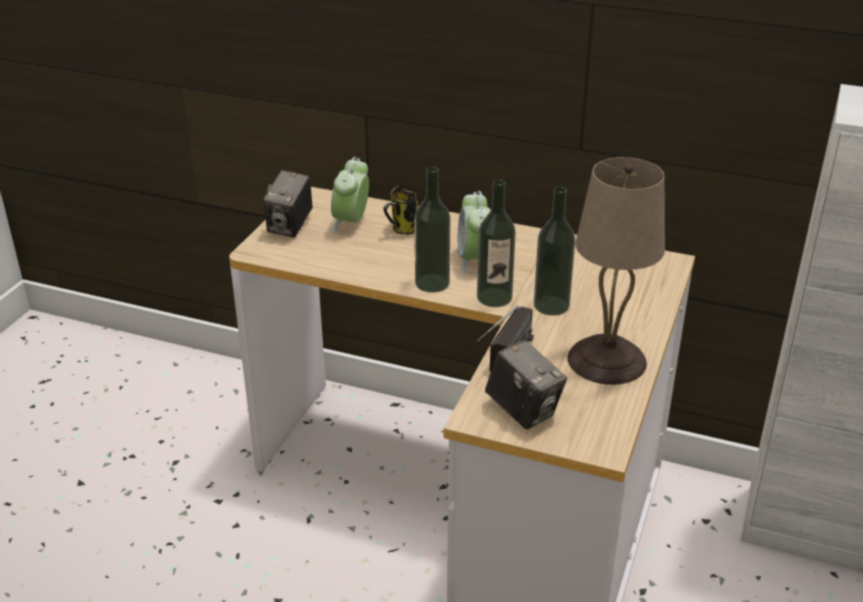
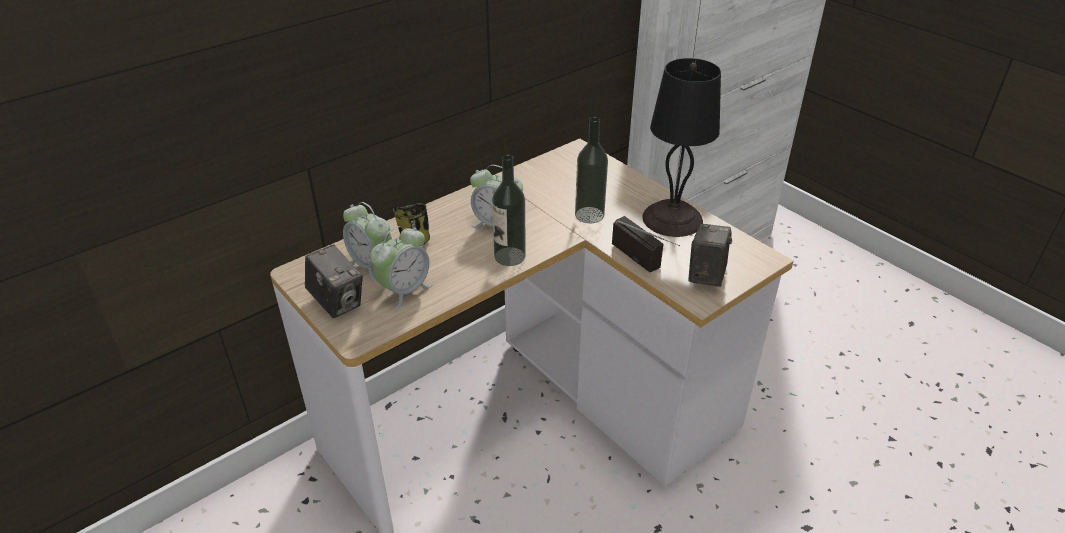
camera: 60 degrees left, 5 degrees up
bottle [477,179,516,307] -> none
camera [485,340,567,430] -> camera turned 60 degrees counterclockwise [688,224,732,287]
beige table lamp [567,157,665,385] -> black table lamp [642,58,721,237]
none -> alarm clock [370,226,433,310]

